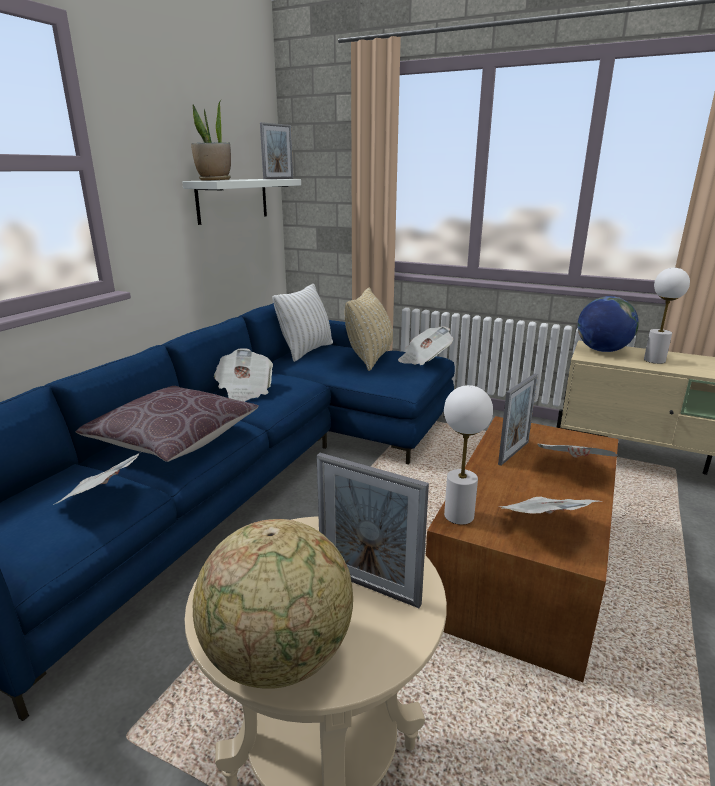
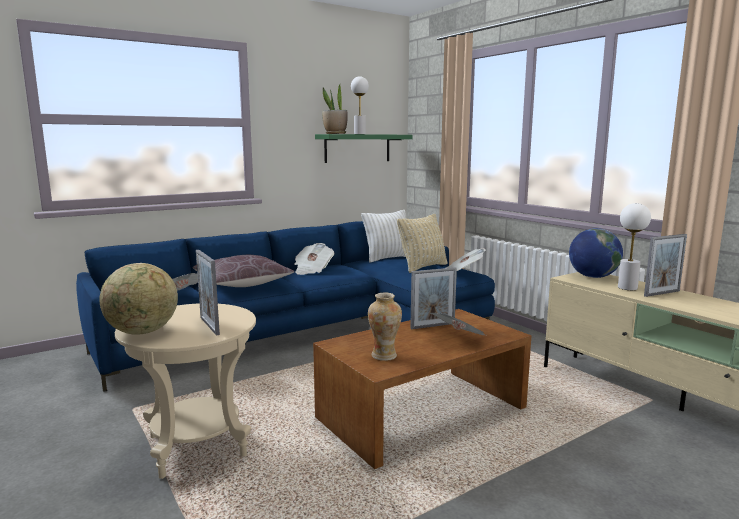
camera: 30 degrees right, 10 degrees down
white shelf [182,179,301,225] -> green shelf [315,134,413,163]
picture frame [260,122,293,179] -> picture frame moved to [644,234,687,297]
white table lamp [444,385,493,525] -> white table lamp moved to [351,76,369,134]
newspaper [499,497,600,514] -> vase [368,293,402,361]

